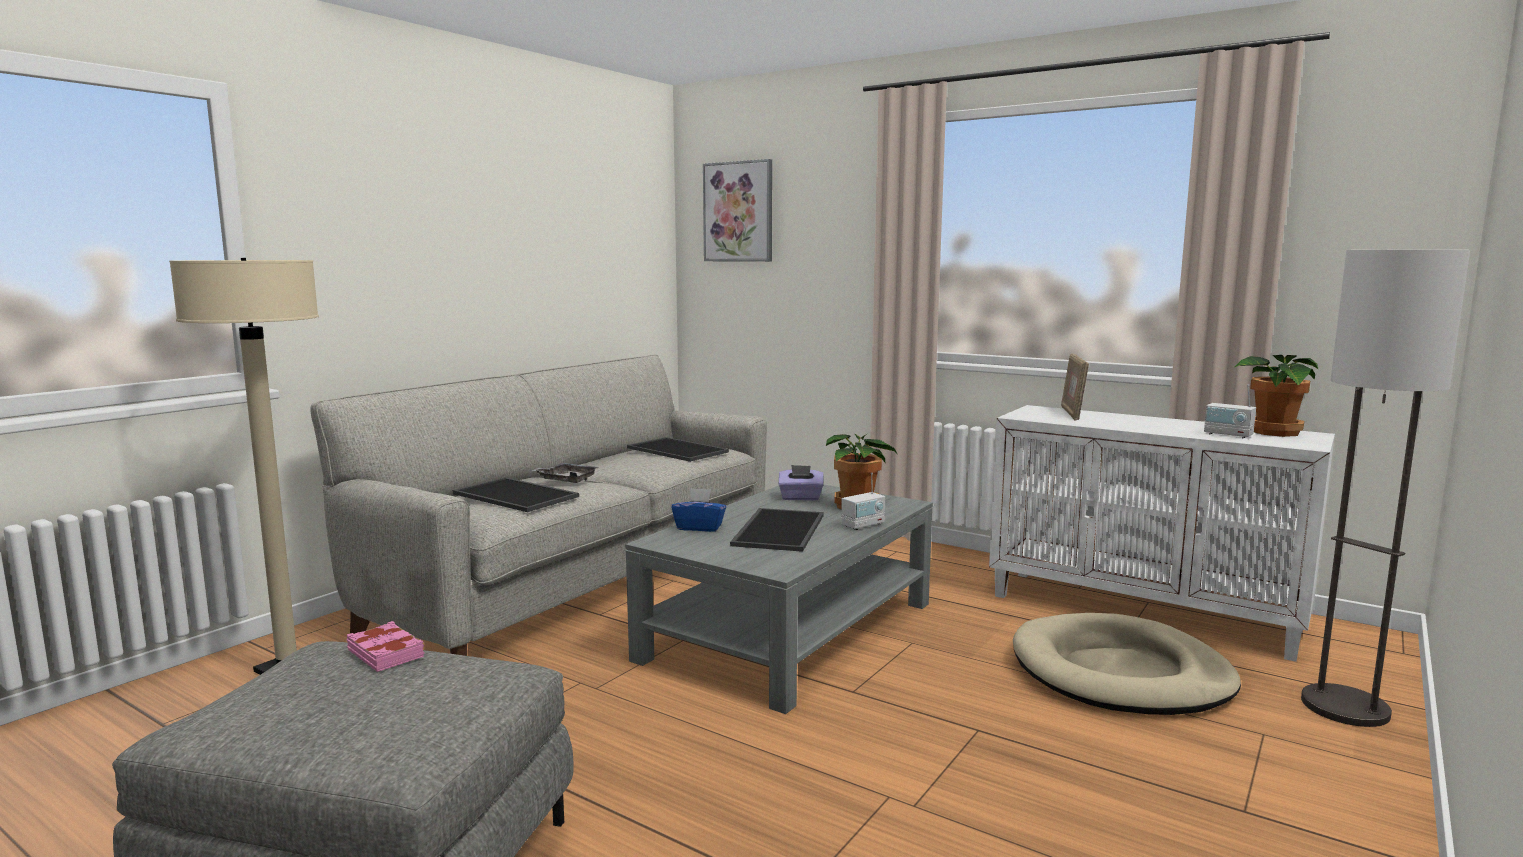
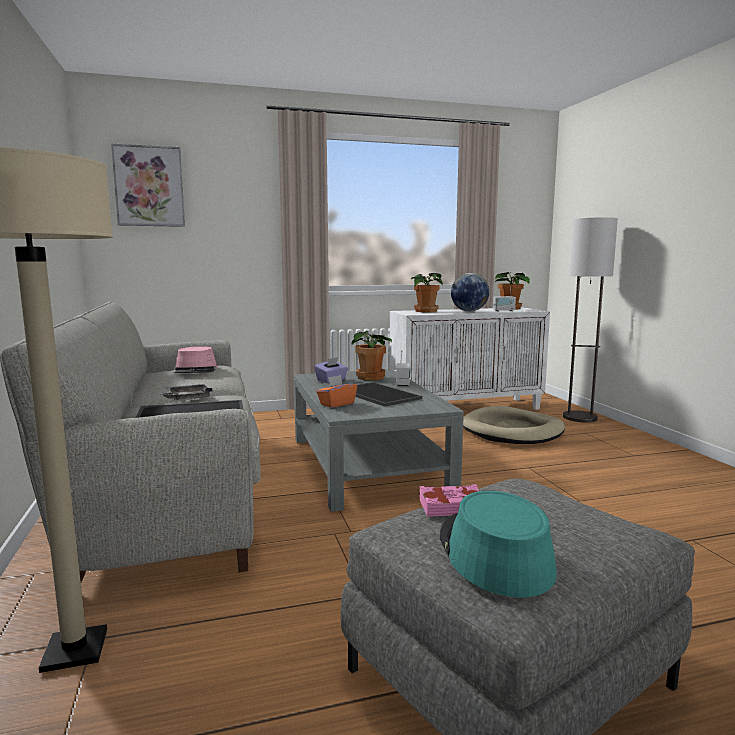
camera: 50 degrees left, 0 degrees up
tray [627,437,729,462] -> pink hat [174,346,217,373]
blue tissue box [671,488,726,532] -> orange tissue box [316,375,357,408]
picture frame [1061,353,1089,421] -> potted plant [411,273,443,312]
none -> turquoise hat [440,491,557,598]
none -> globe [451,273,489,312]

